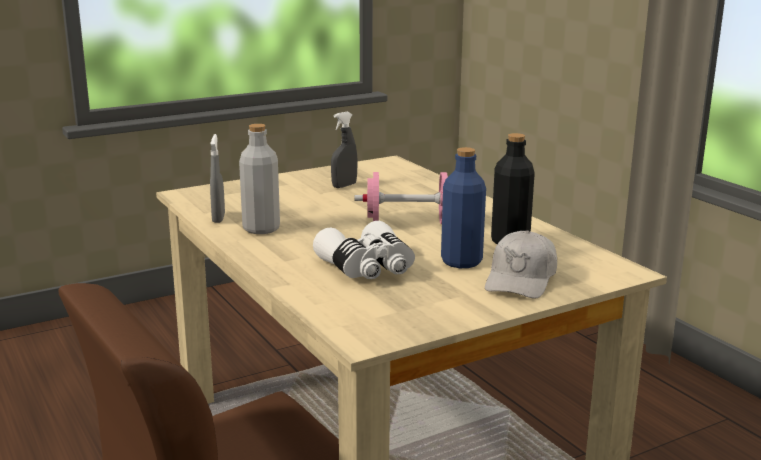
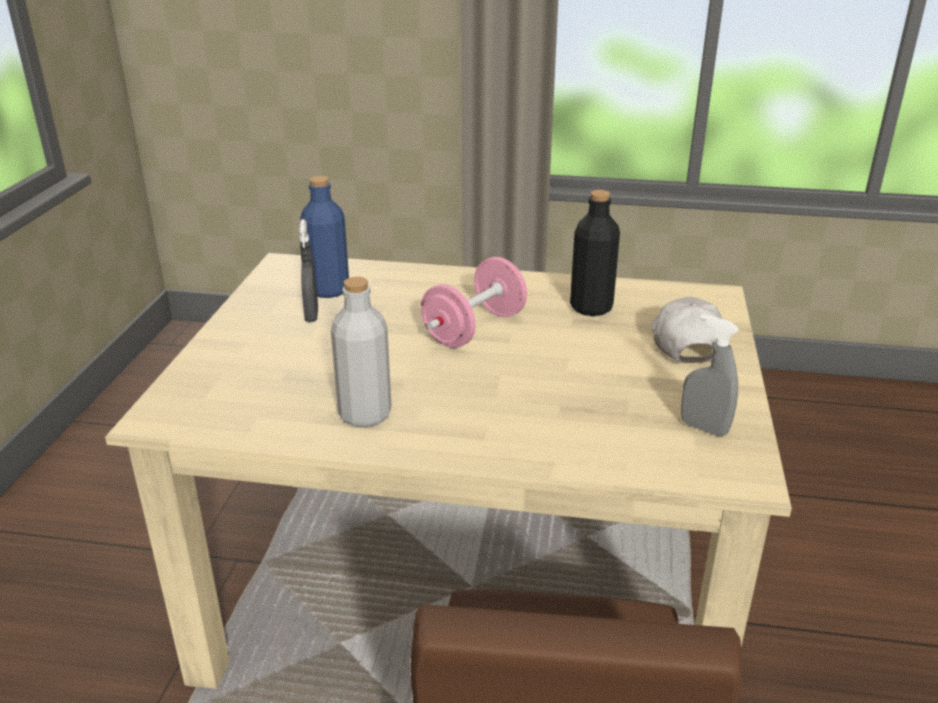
camera: 50 degrees left, 10 degrees up
grey spray bottle [210,134,225,223] -> grey spray bottle moved to [681,314,739,437]
white binoculars [313,221,415,279] -> none
blue bottle [441,147,486,268] -> blue bottle moved to [300,176,349,298]
white cap [485,230,557,299] -> white cap turned 150 degrees counterclockwise [651,297,722,363]

